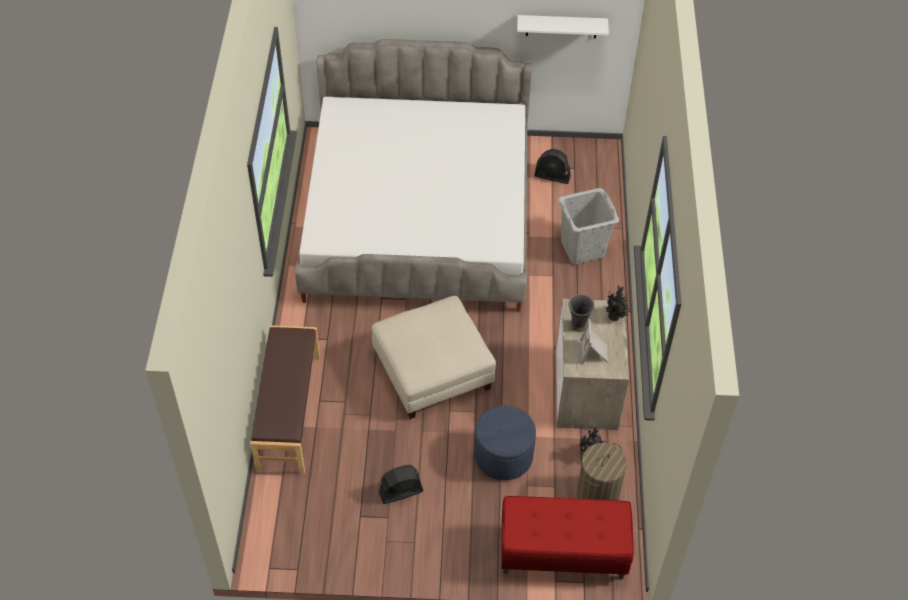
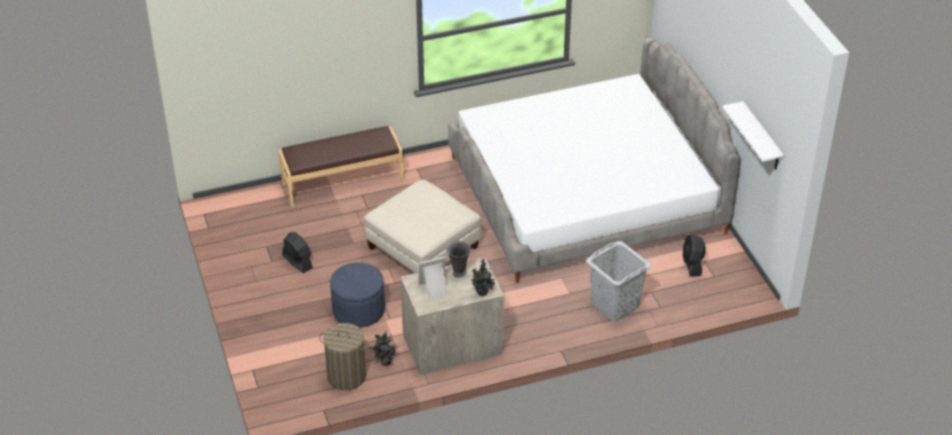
camera: 70 degrees right, 10 degrees down
red bench [501,496,634,580] -> none

